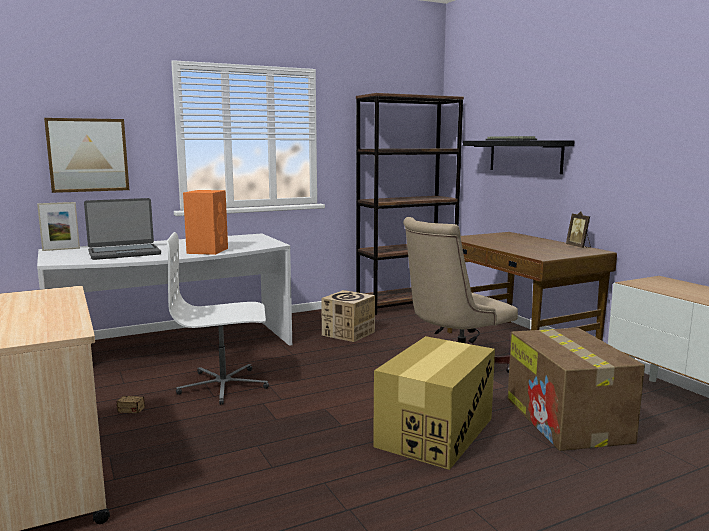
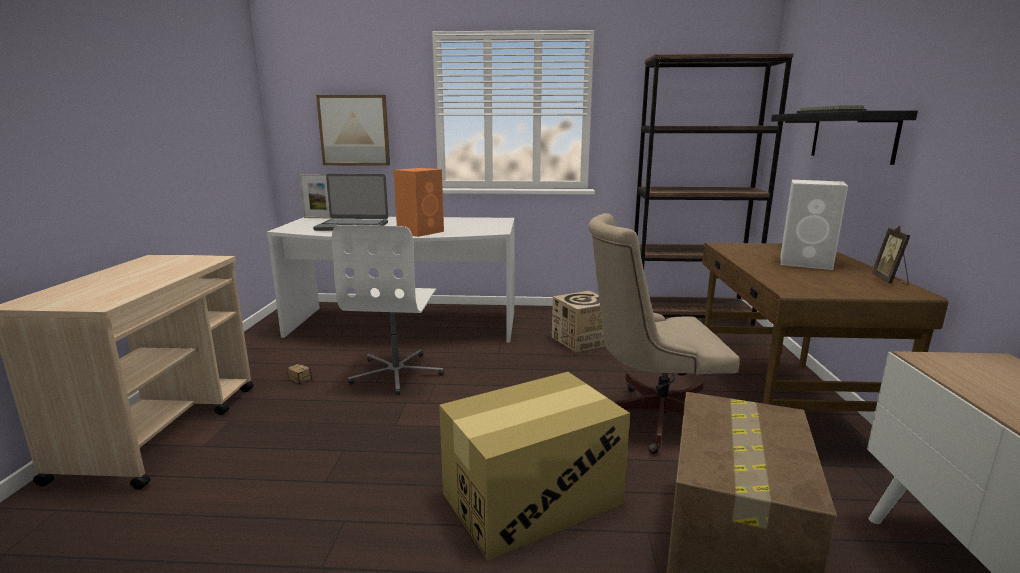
camera: 30 degrees right, 5 degrees up
white office chair [166,232,269,405] -> white office chair turned 105 degrees counterclockwise [332,225,444,395]
none -> white speaker [780,180,848,270]

